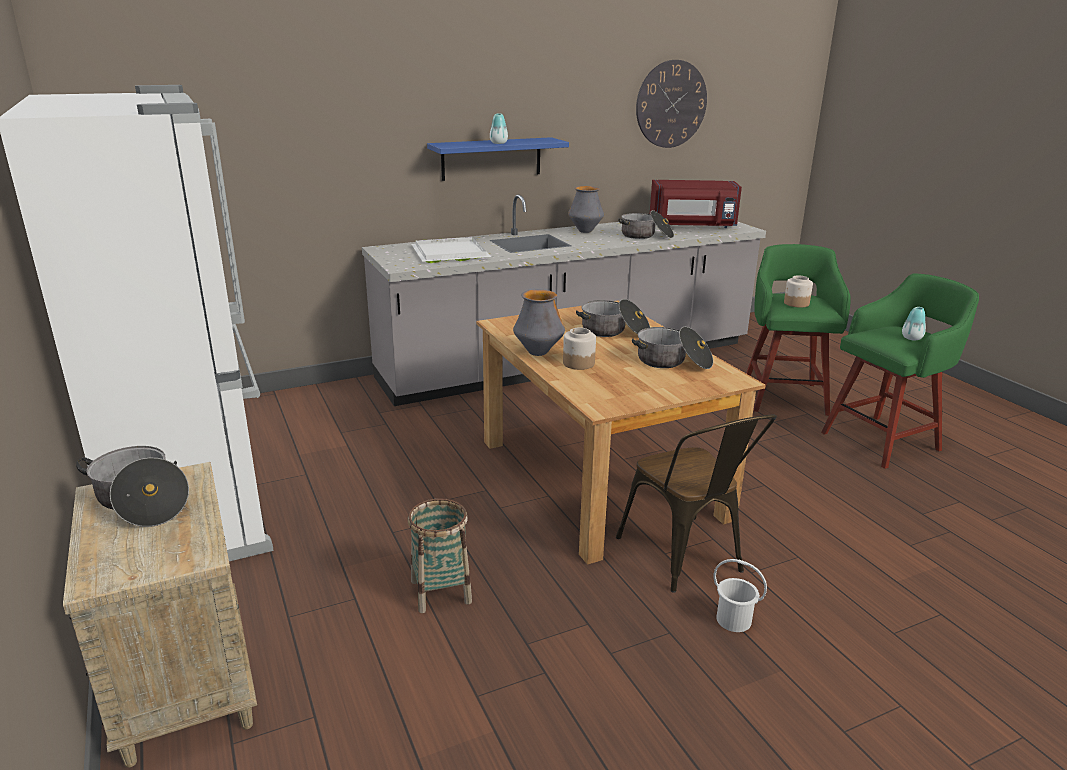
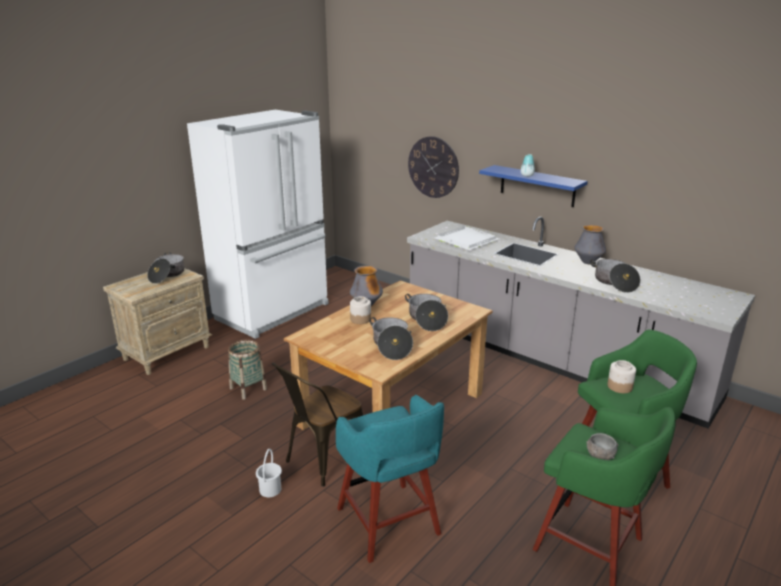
camera: 65 degrees right, 0 degrees up
wall clock [636,60,707,148] -> wall clock moved to [408,136,459,198]
red microwave [650,180,742,228] -> none
vase [902,307,926,340] -> grey bowl [586,433,618,460]
none -> turquoise stool [336,395,444,563]

